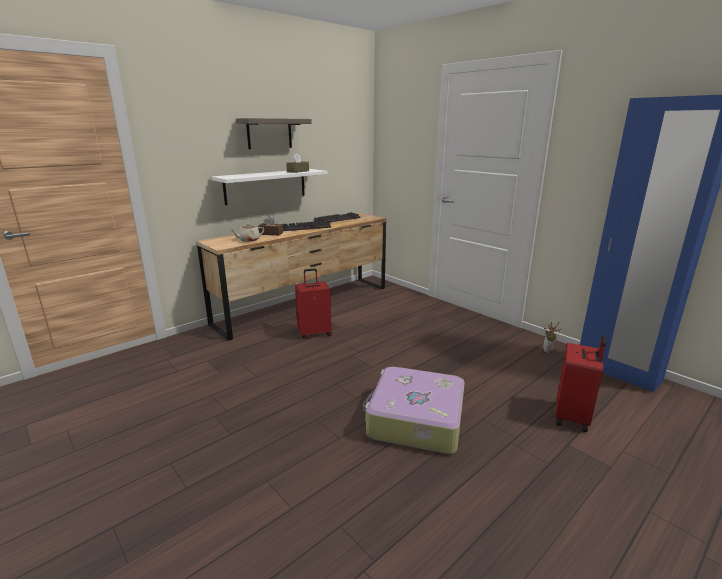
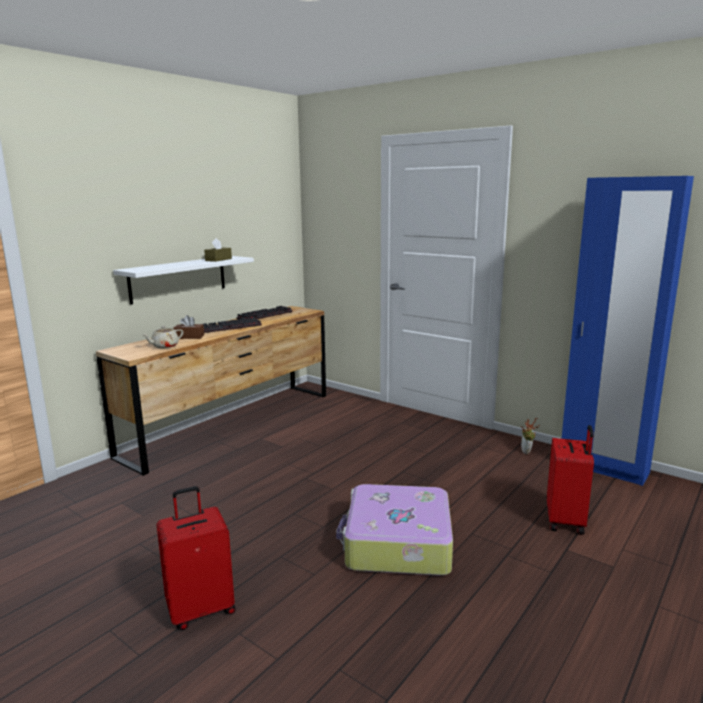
camera: 10 degrees left, 5 degrees down
shelf [236,118,312,149] -> none
red suitcase [295,269,332,339] -> red suitcase moved to [156,486,236,630]

